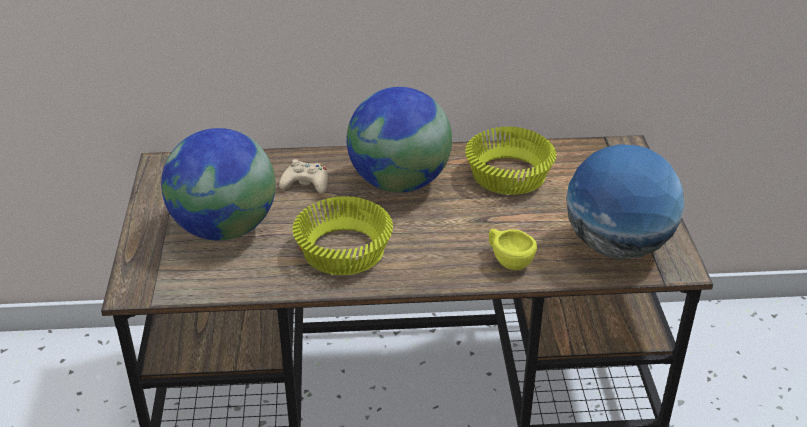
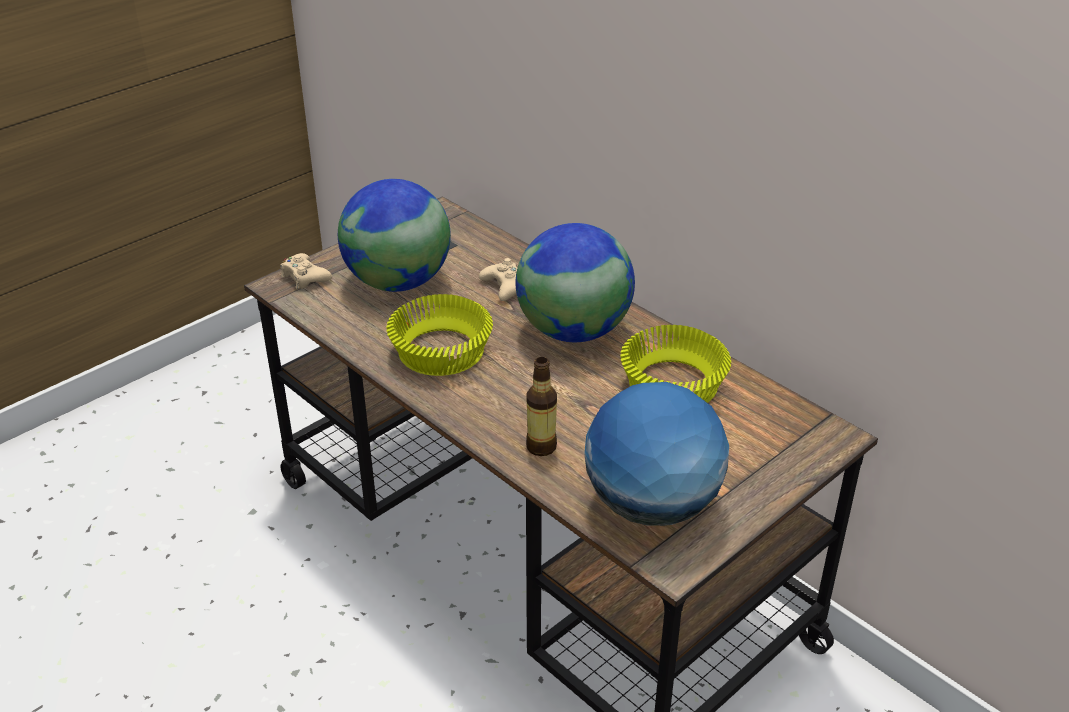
camera: 50 degrees right, 0 degrees up
yellow cup [489,229,537,270] -> bottle [526,357,557,456]
none -> beige game controller [280,253,332,289]

